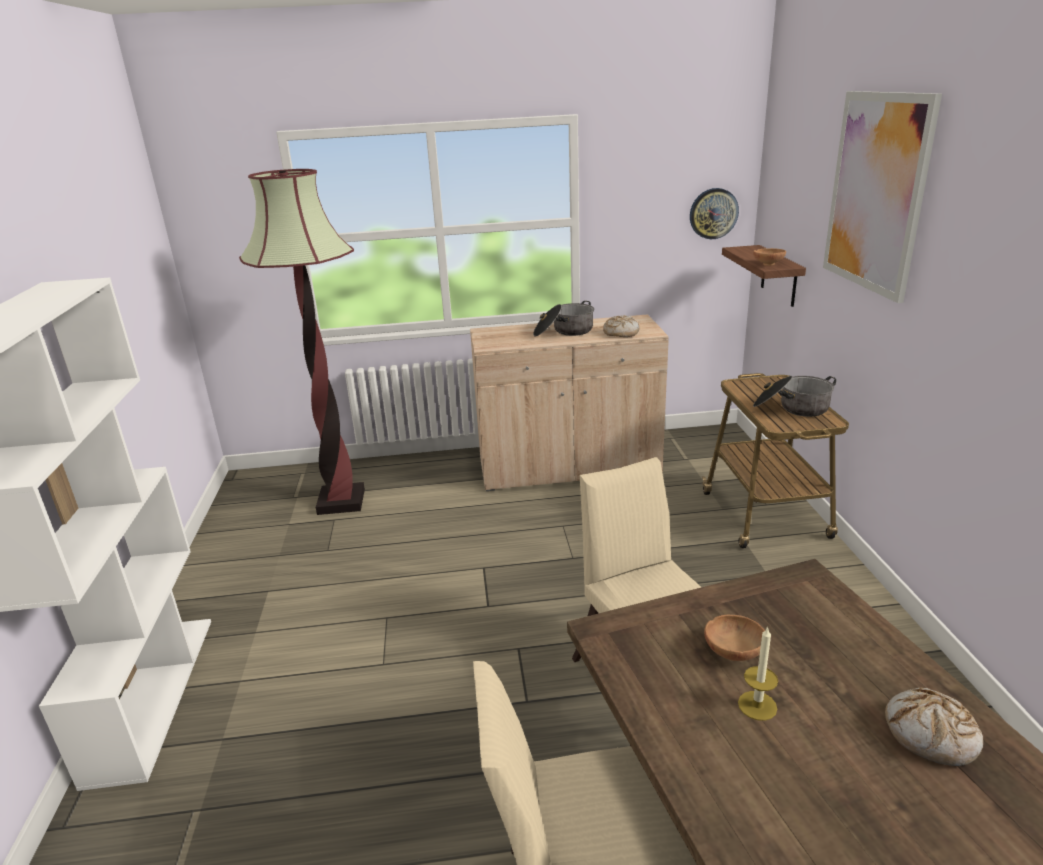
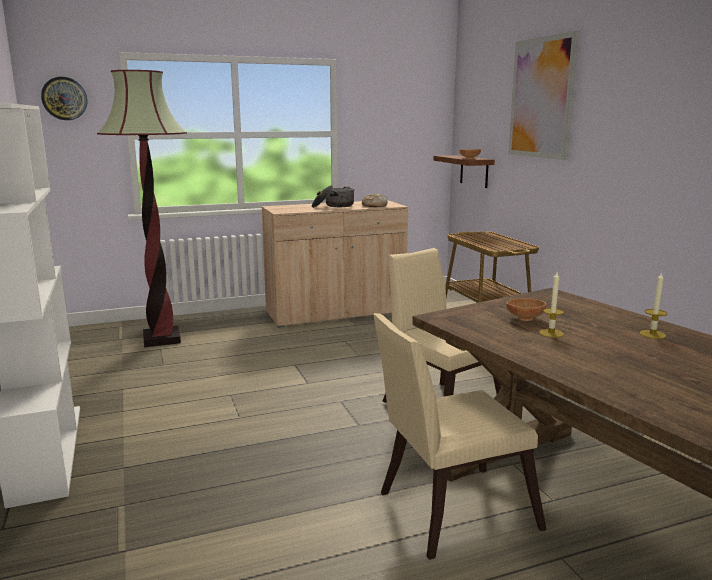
camera: 15 degrees left, 10 degrees down
wall clock [690,188,739,239] -> wall clock moved to [41,77,87,120]
cooking pot [753,376,836,417] -> none
bread [885,687,983,766] -> candle [640,272,667,339]

